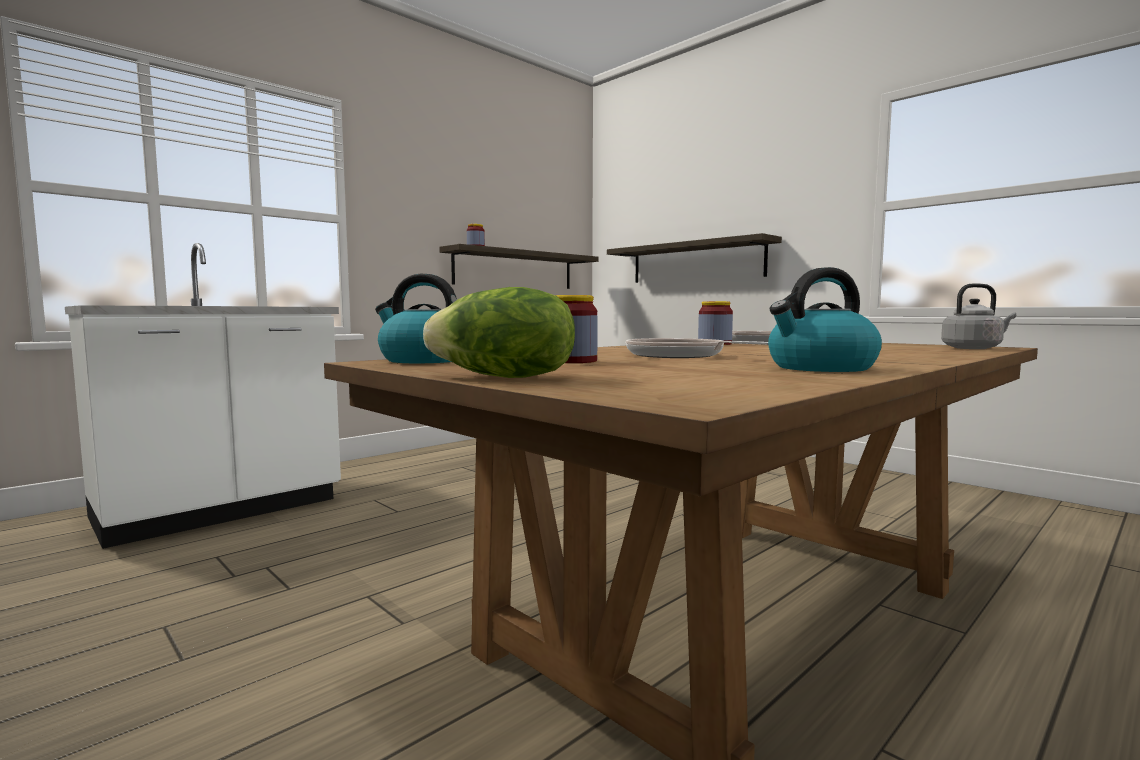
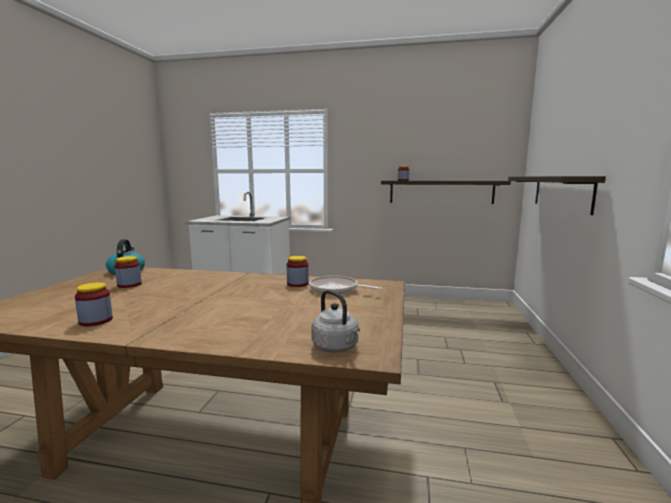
camera: 55 degrees right, 5 degrees up
lettuce [423,287,575,378] -> none
frying pan [626,338,768,358] -> none
kettle [768,267,882,372] -> jar [75,282,113,326]

